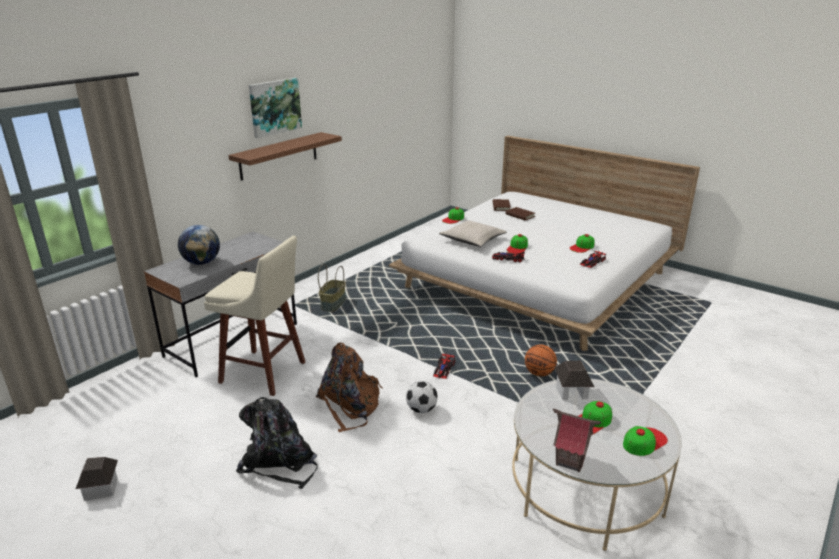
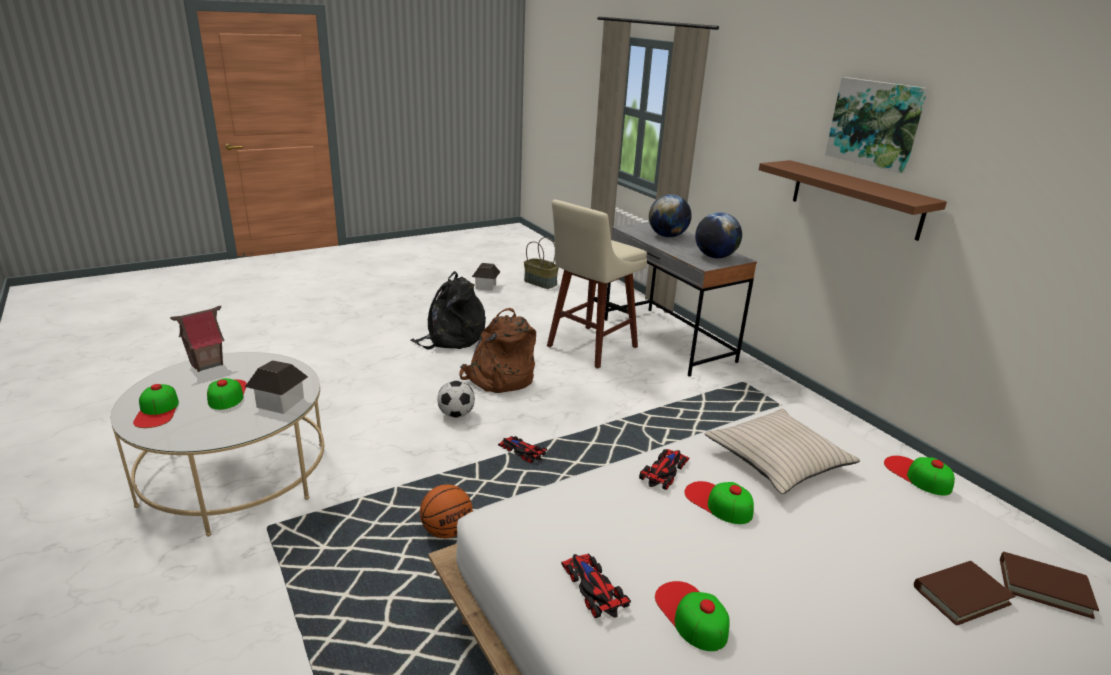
camera: 110 degrees right, 0 degrees up
basket [318,264,346,312] -> basket moved to [524,237,559,289]
none -> globe [695,212,742,258]

